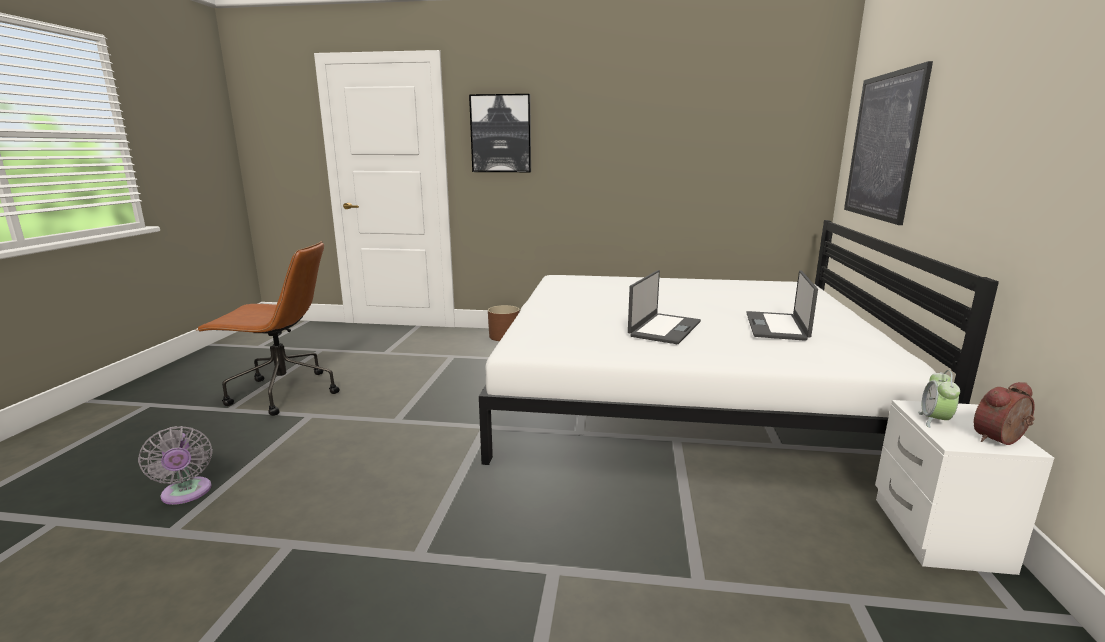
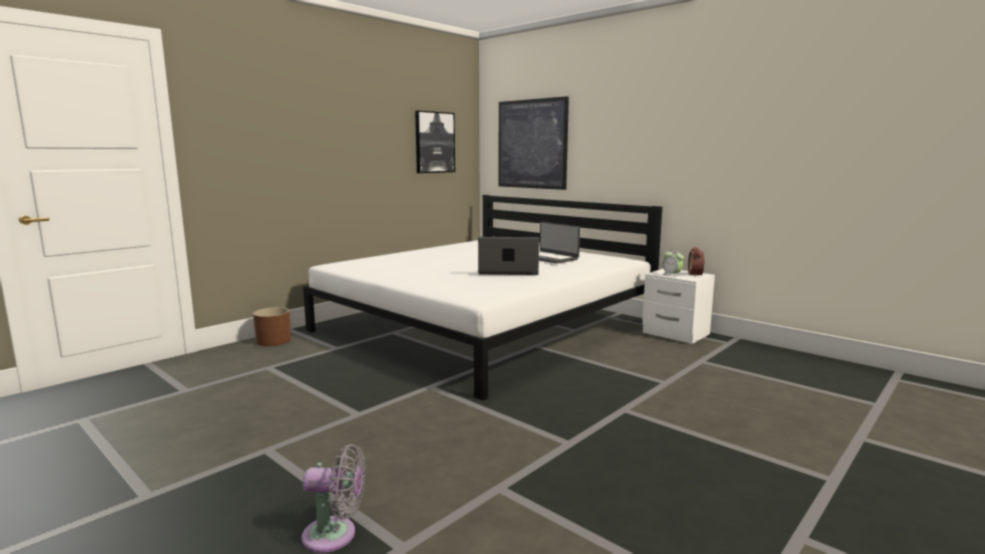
camera: 55 degrees left, 5 degrees down
brown office chair [197,241,340,416] -> none
picture [469,94,531,172] -> picture moved to [415,111,455,173]
laptop [628,270,701,344] -> laptop turned 60 degrees counterclockwise [478,237,539,275]

